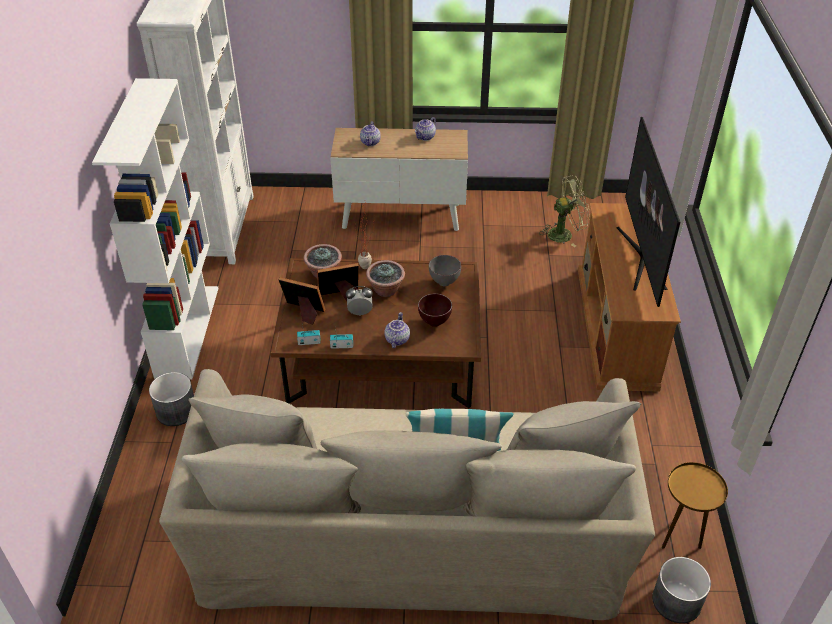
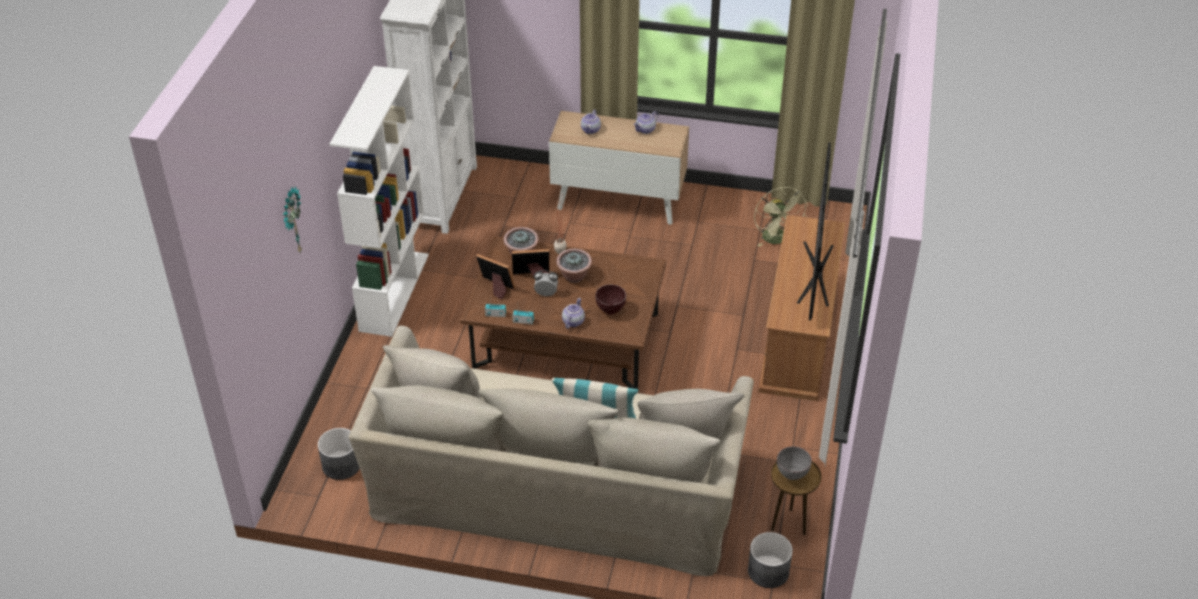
camera: 10 degrees right, 0 degrees up
grey planter [149,372,194,426] -> grey planter moved to [318,428,360,480]
grey bowl [429,255,461,286] -> grey bowl moved to [777,446,812,480]
green fan [539,175,590,247] -> green fan turned 75 degrees clockwise [754,187,808,247]
none -> wall clock [283,186,302,254]

